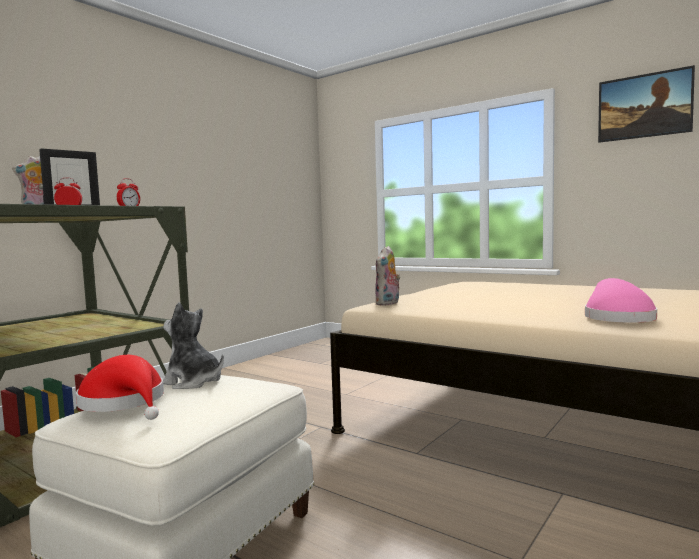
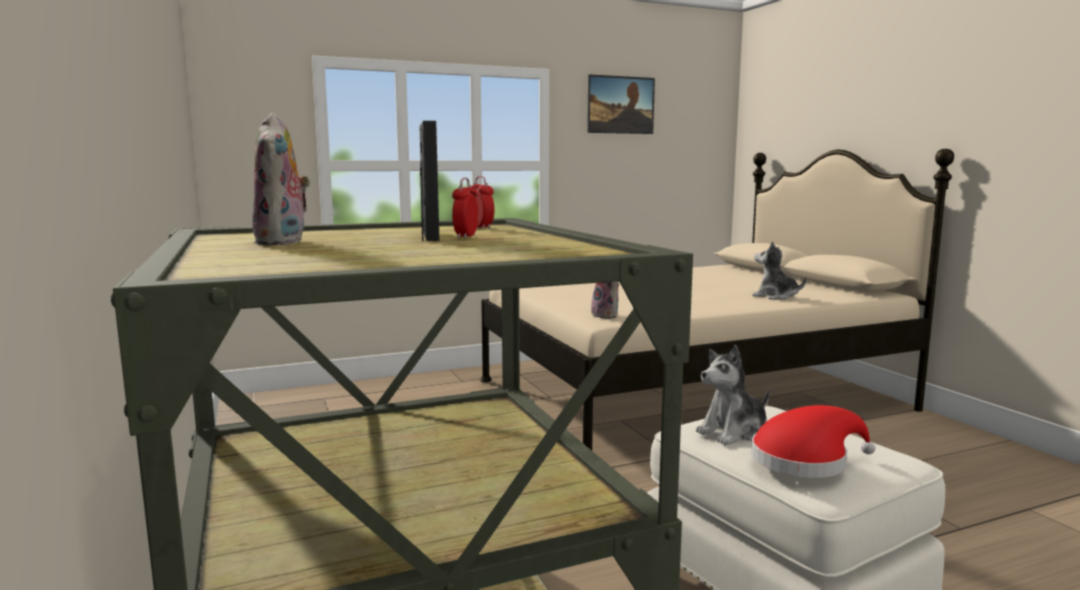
camera: 60 degrees left, 5 degrees up
pink hat [585,278,657,323] -> plush toy [752,241,807,300]

